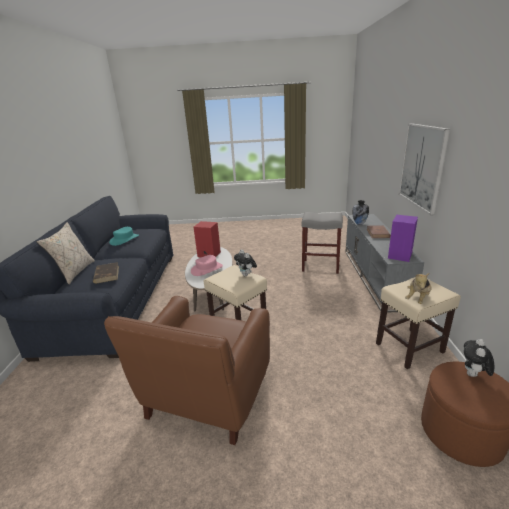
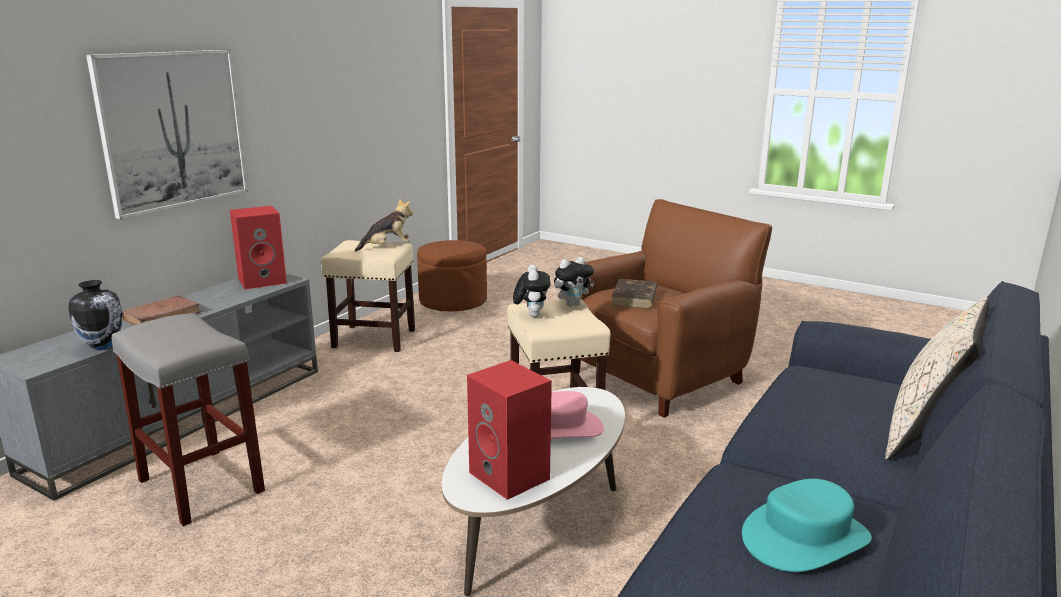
camera: 150 degrees left, 5 degrees down
brown book [93,262,119,284] -> brown book moved to [611,279,657,308]
purple speaker [388,215,418,262] -> red speaker [230,206,287,289]
plush toy [464,339,495,378] -> plush toy moved to [554,257,594,306]

